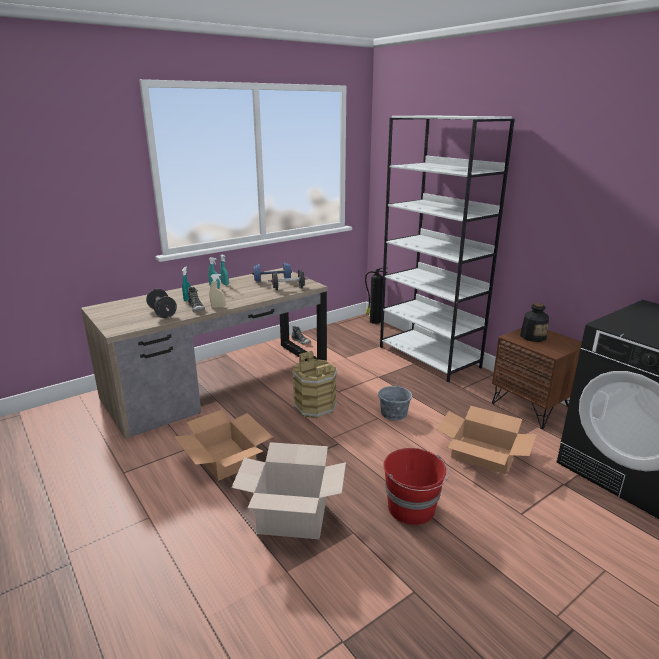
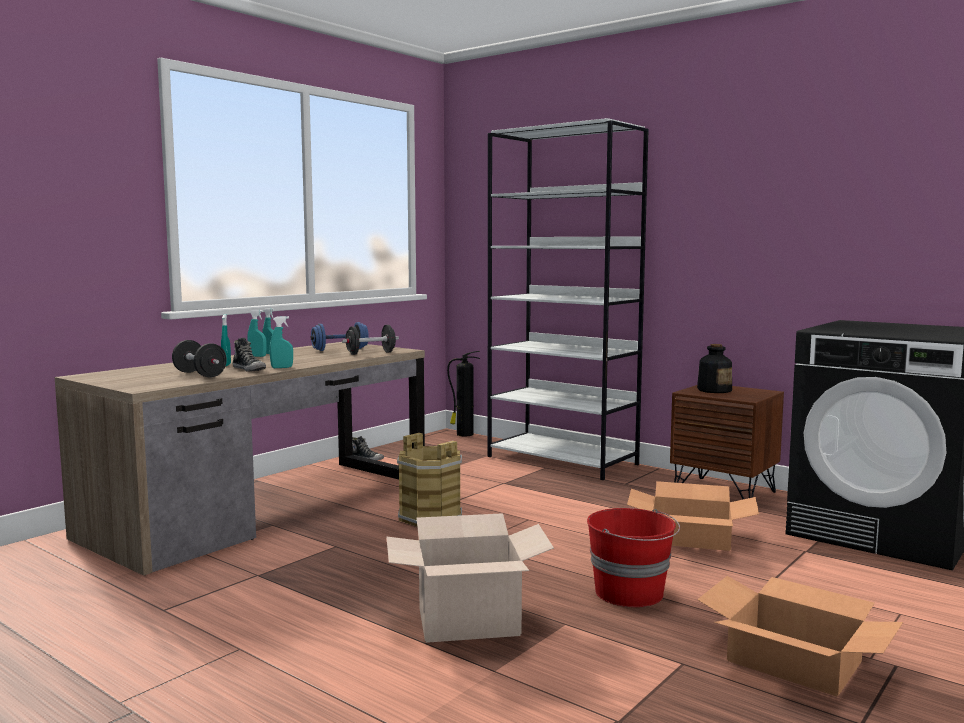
camera: 15 degrees left, 15 degrees down
cardboard box [174,410,273,481] -> cardboard box moved to [697,576,903,696]
beige spray bottle [209,274,225,308] -> turquoise spray bottle [270,316,293,368]
grey bucket [378,379,412,421] -> none

